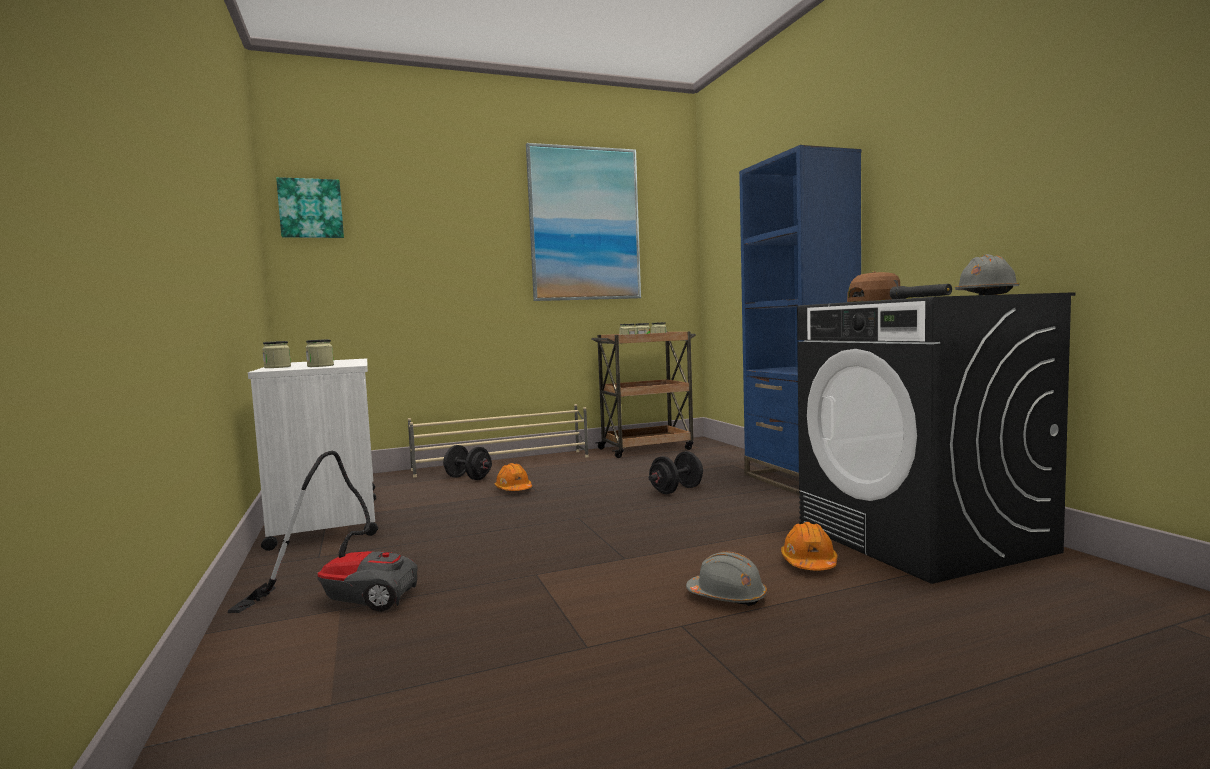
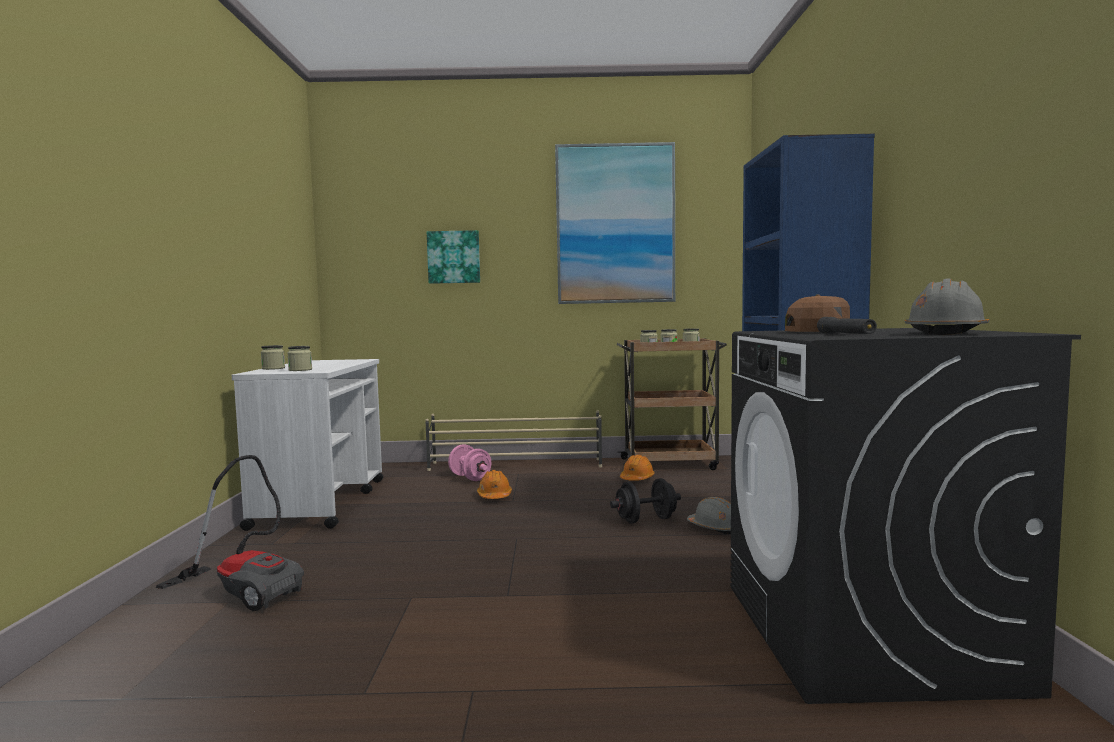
camera: 20 degrees right, 0 degrees up
picture [276,177,344,238] -> picture moved to [427,230,480,284]
black dumbbell [443,445,492,480] -> pink dumbbell [448,444,491,481]
grey hard hat [686,551,767,606] -> grey hard hat moved to [687,497,731,534]
orange hard hat [781,522,838,570] -> orange hard hat moved to [620,455,655,481]

